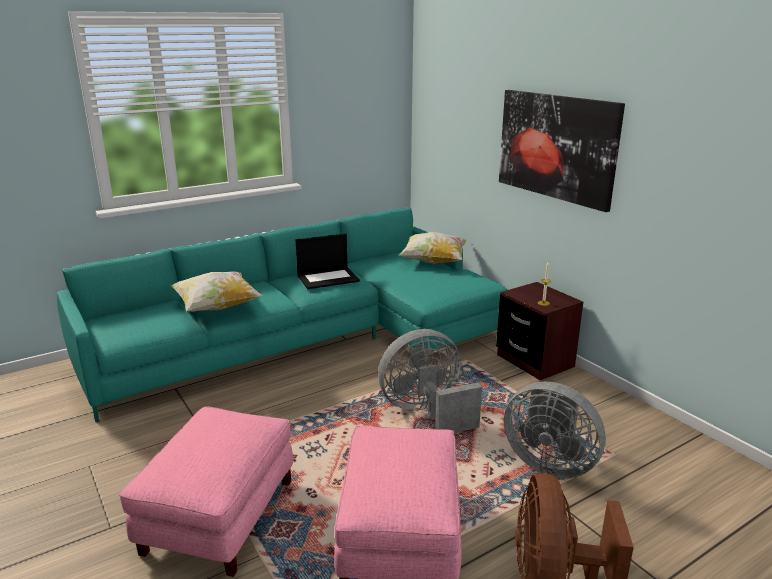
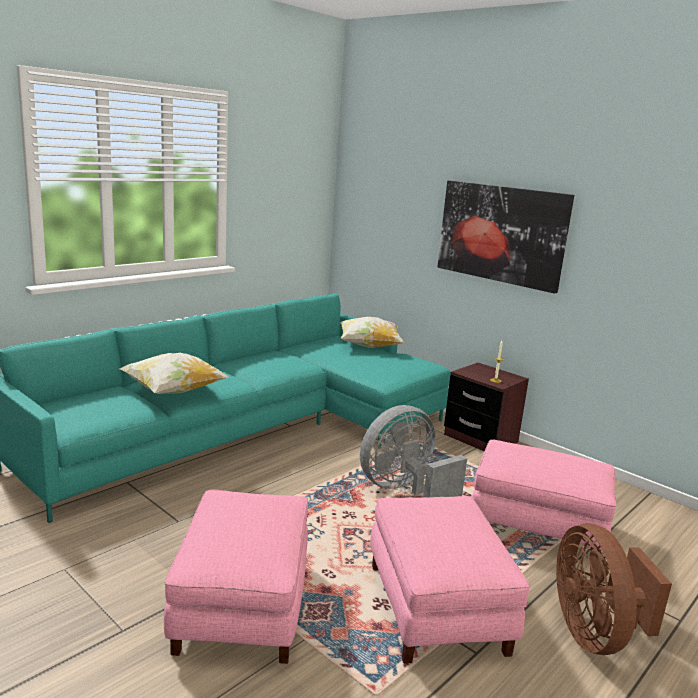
camera: 15 degrees left, 5 degrees down
laptop [296,233,360,289] -> none
grey fan [504,382,606,478] -> pink ottoman [472,440,616,560]

